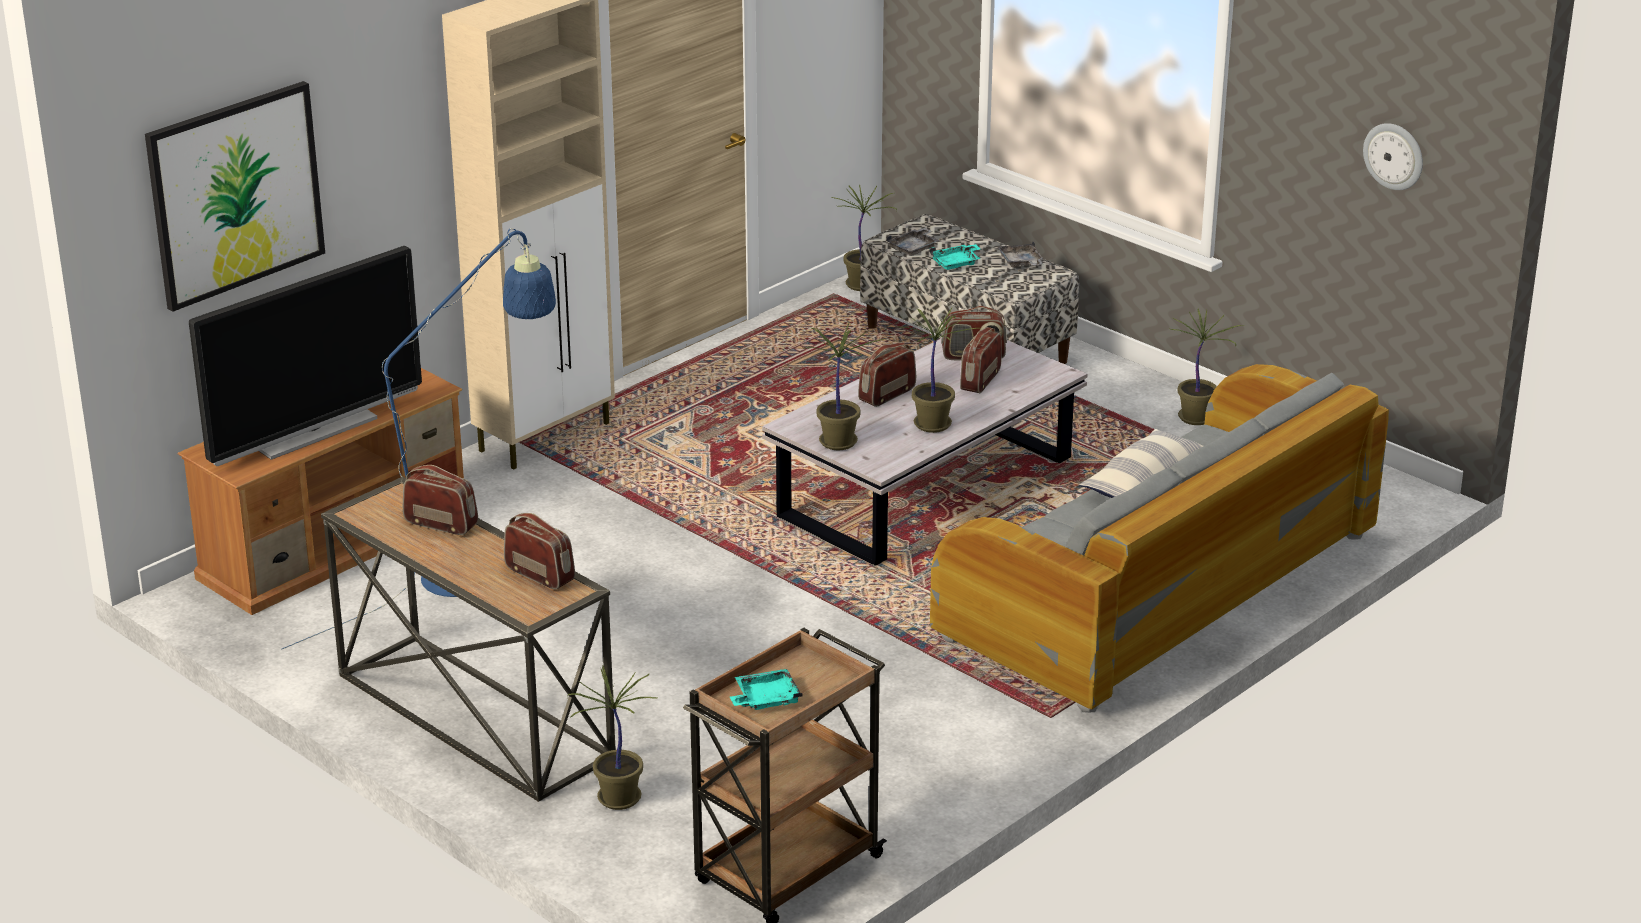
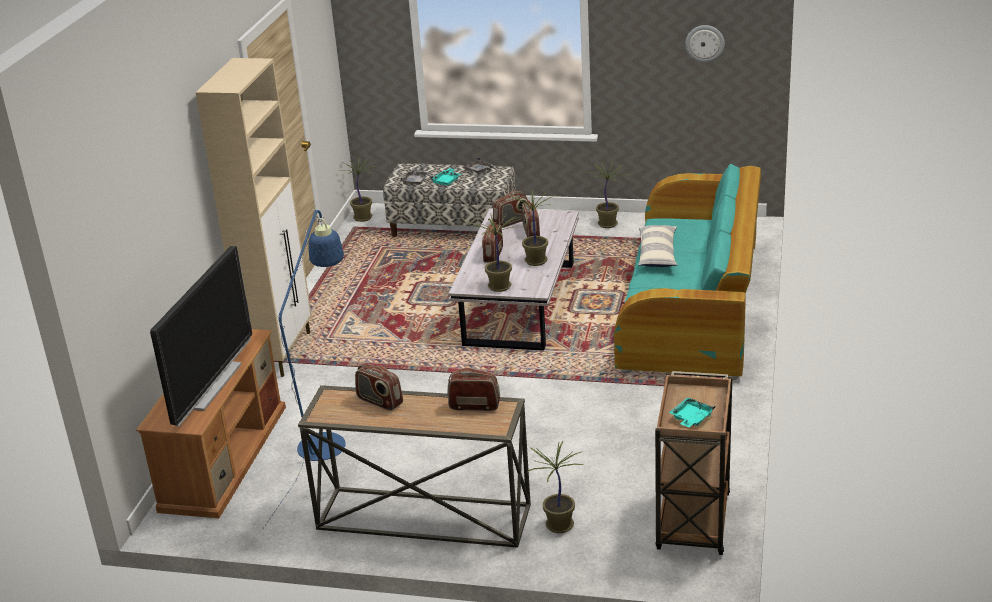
camera: 30 degrees left, 0 degrees up
picture [145,81,325,312] -> none
radio [403,465,478,535] -> radio turned 135 degrees counterclockwise [355,363,403,411]
grey sofa [930,364,1389,713] -> turquoise sofa [614,164,761,380]

